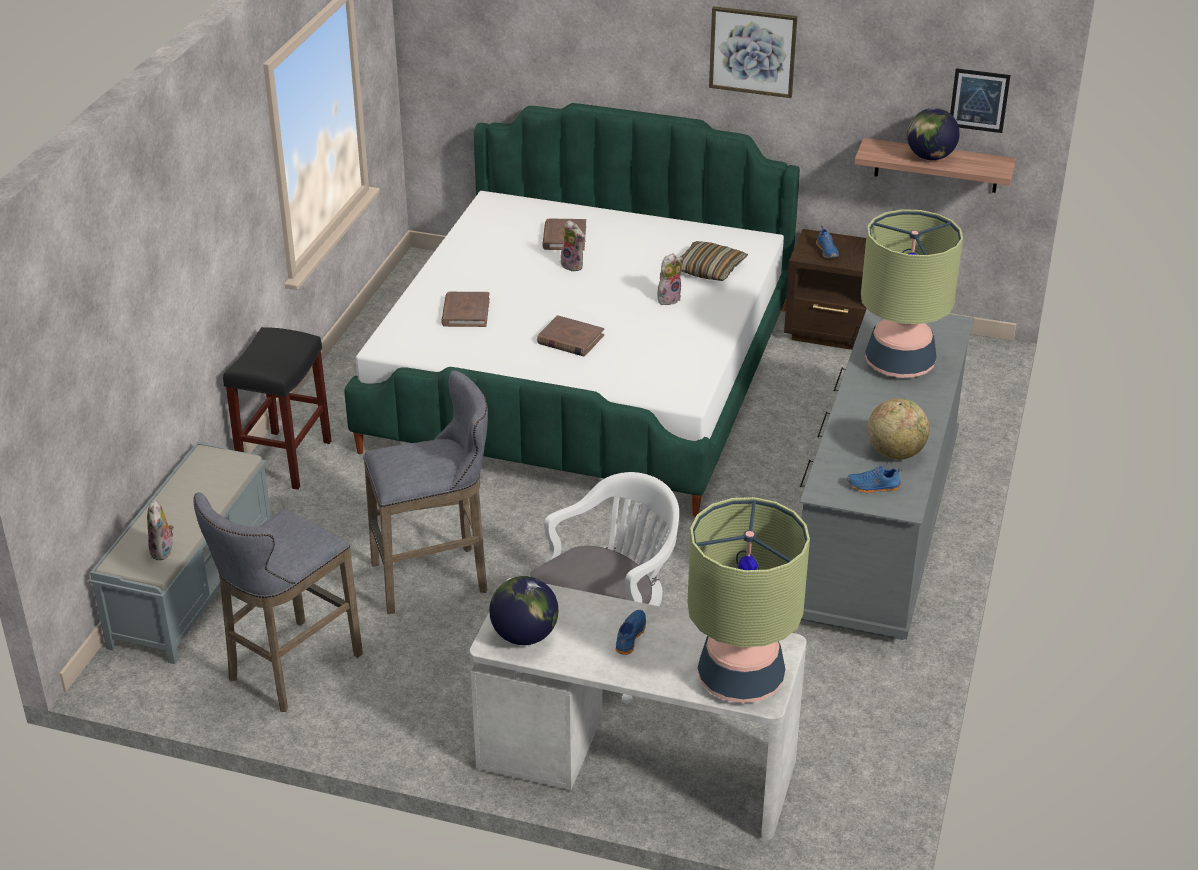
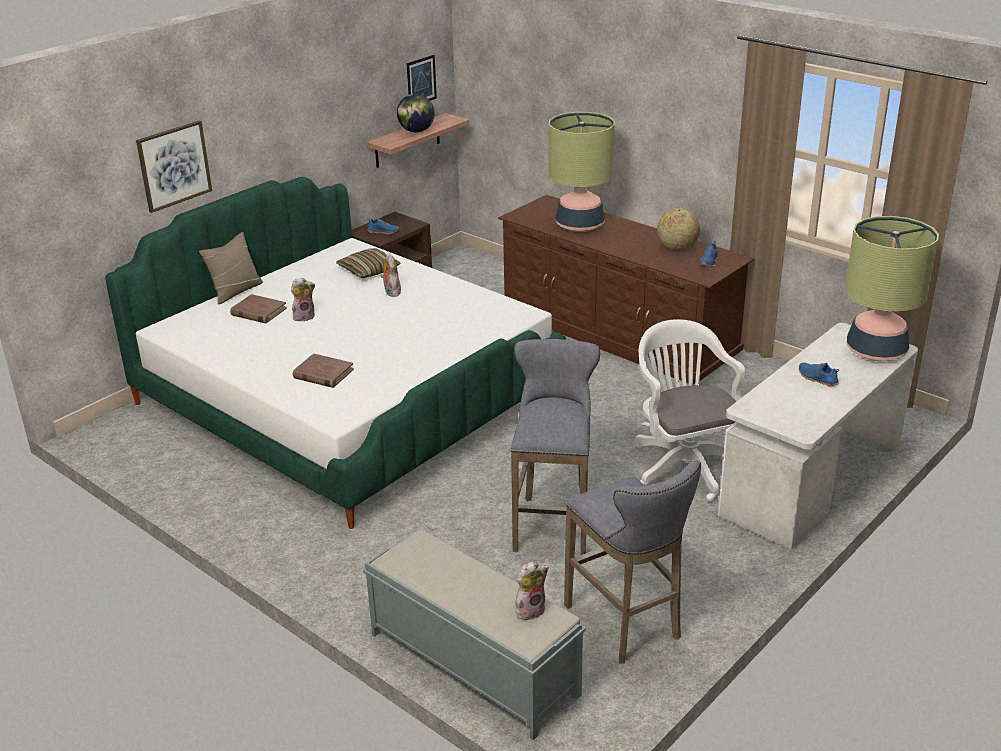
camera: 65 degrees left, 5 degrees down
plush toy [147,500,174,560] -> plush toy turned 45 degrees counterclockwise [516,561,549,620]
black stool [223,327,332,490] -> none
globe [489,576,558,645] -> none
brown book [537,315,604,357] -> none
picture [709,6,797,98] -> picture moved to [136,121,212,213]
grey dresser [800,309,974,640] -> brown dresser [498,195,755,384]
none -> beige pillow [199,232,263,304]

